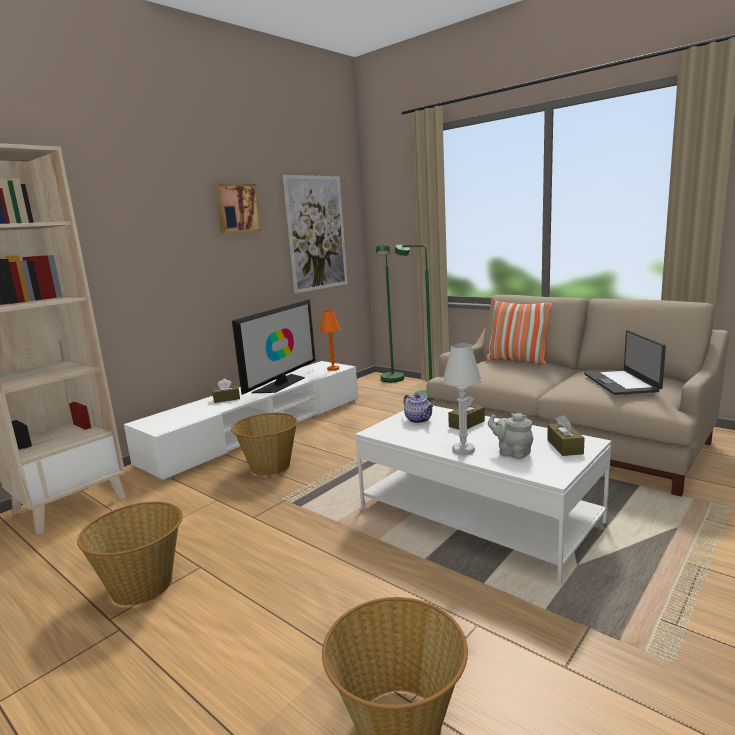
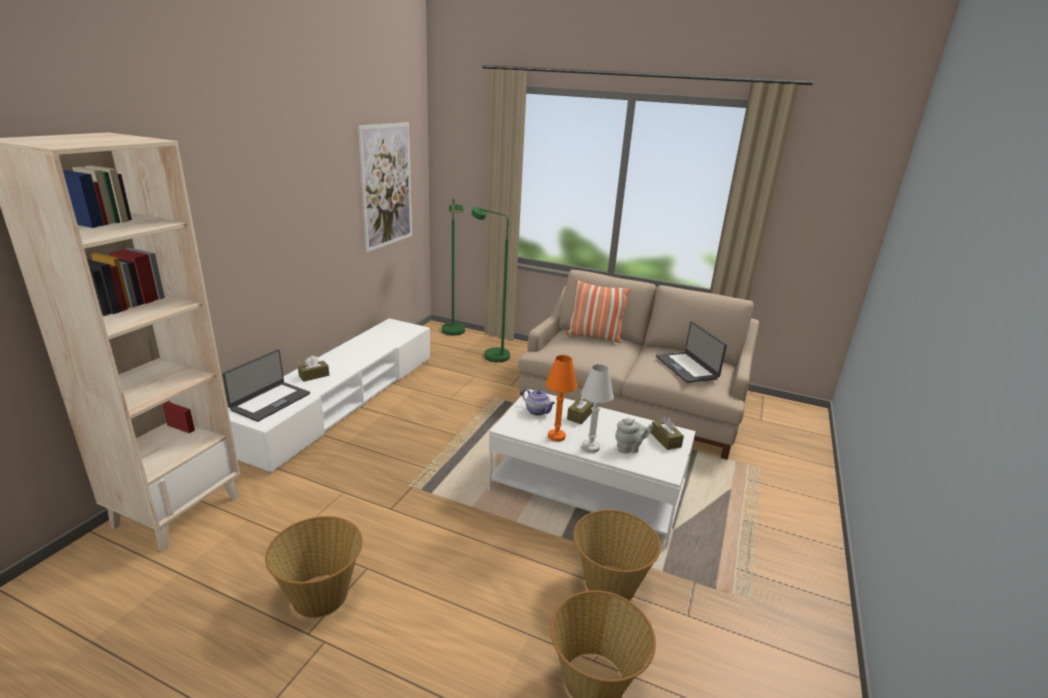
camera: 20 degrees left, 10 degrees up
picture [214,184,262,233] -> none
basket [231,413,298,476] -> basket moved to [573,510,661,600]
television [232,299,316,395] -> none
orange table lamp [320,310,341,371] -> orange table lamp moved to [546,355,577,442]
grey teapot [488,413,533,459] -> grey teapot turned 150 degrees clockwise [615,418,653,454]
none -> laptop [222,349,310,422]

